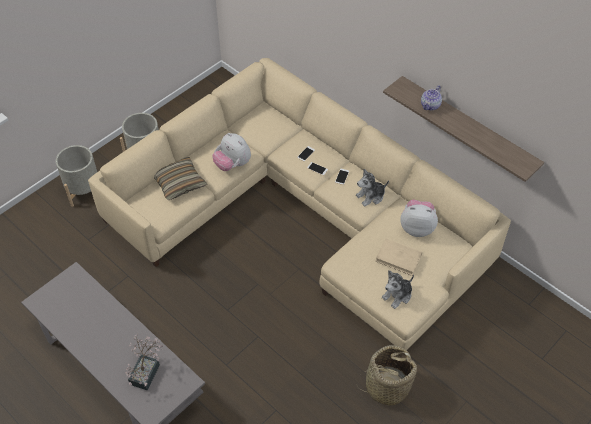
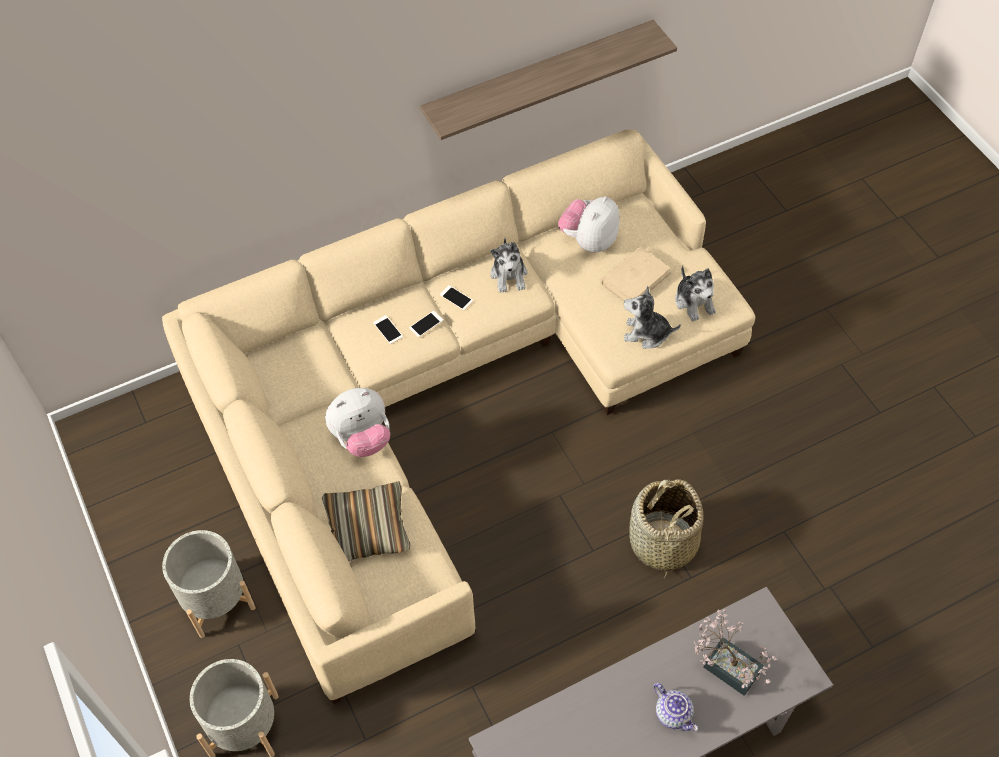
camera: 70 degrees left, 5 degrees up
basket [356,345,417,406] -> basket moved to [629,479,703,579]
teapot [421,85,442,110] -> teapot moved to [653,683,698,731]
none -> plush toy [624,286,681,349]

